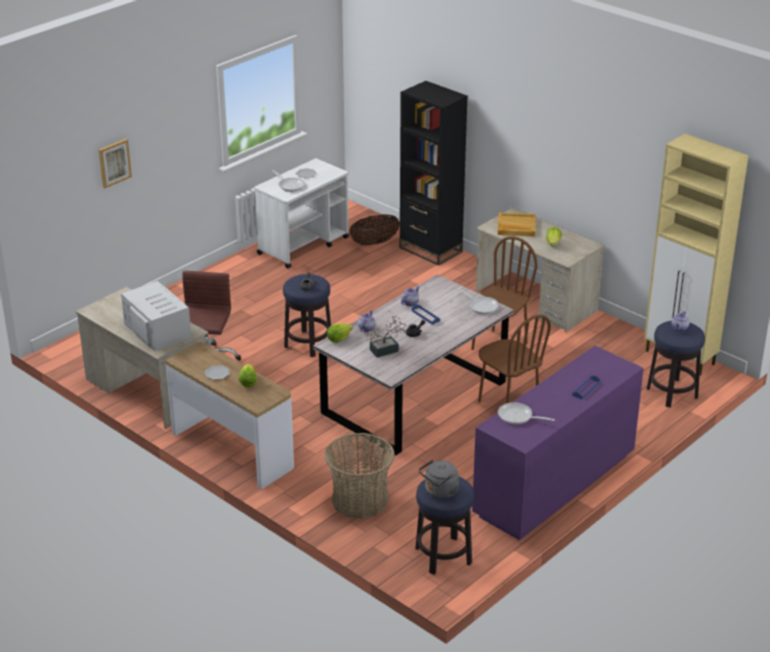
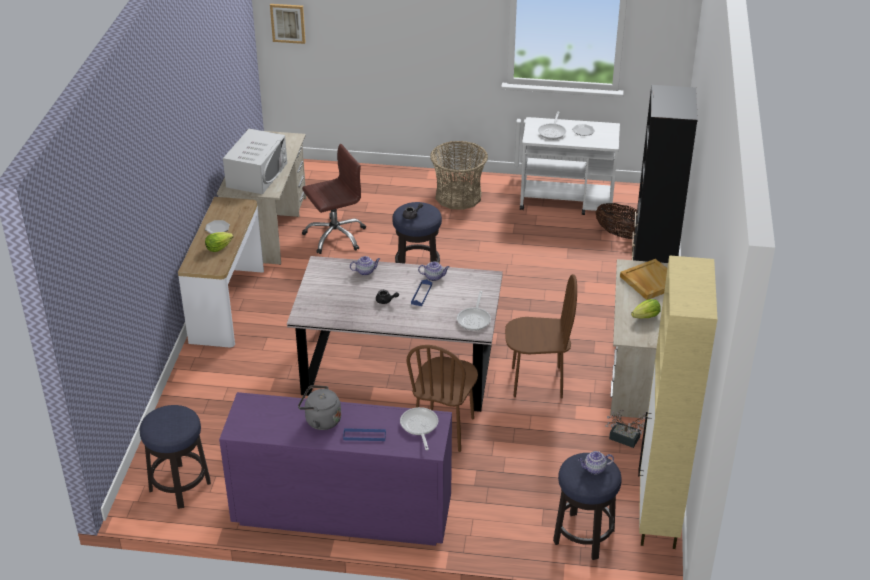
camera: 55 degrees right, 5 degrees up
picture [99,139,132,188] -> picture moved to [270,4,306,44]
basket [324,433,395,519] -> basket moved to [430,141,488,210]
lettuce [327,323,353,343] -> none
potted plant [366,315,407,358] -> potted plant moved to [605,410,648,448]
grey kettle [419,460,459,499] -> grey kettle moved to [298,385,341,430]
frying pan [498,402,555,425] -> frying pan moved to [400,407,438,450]

